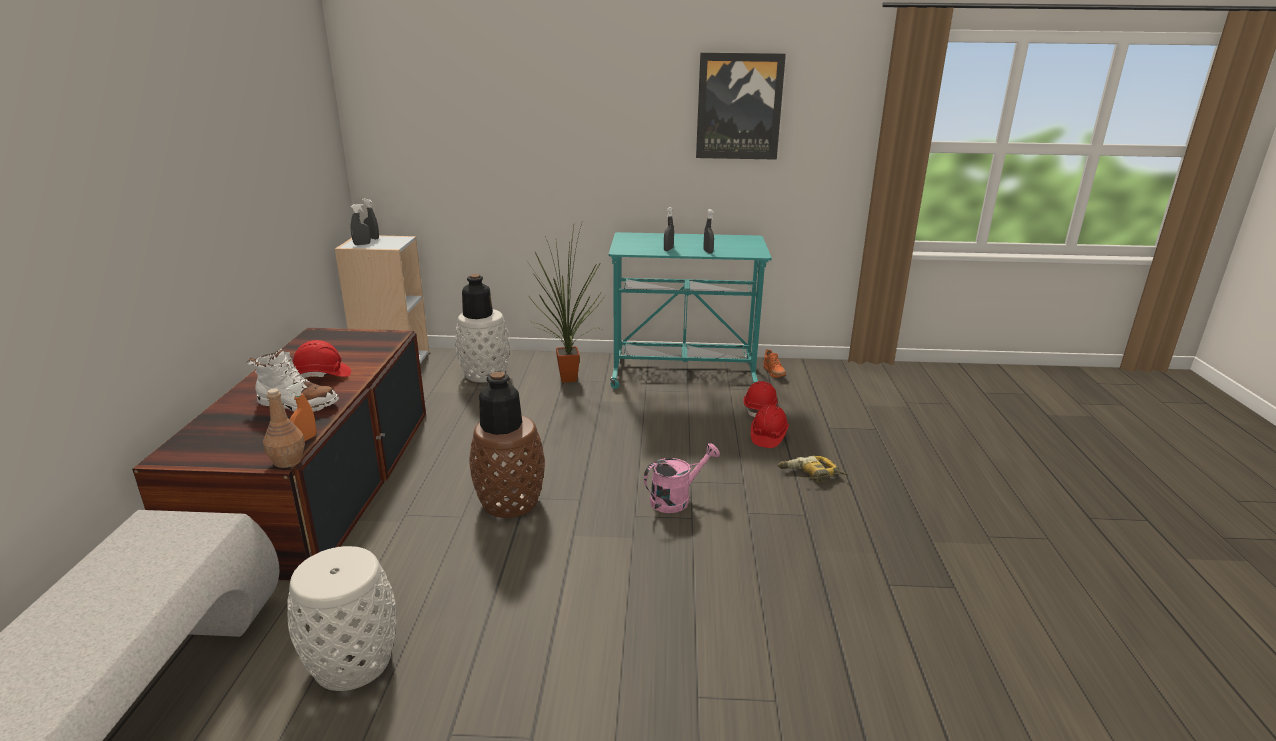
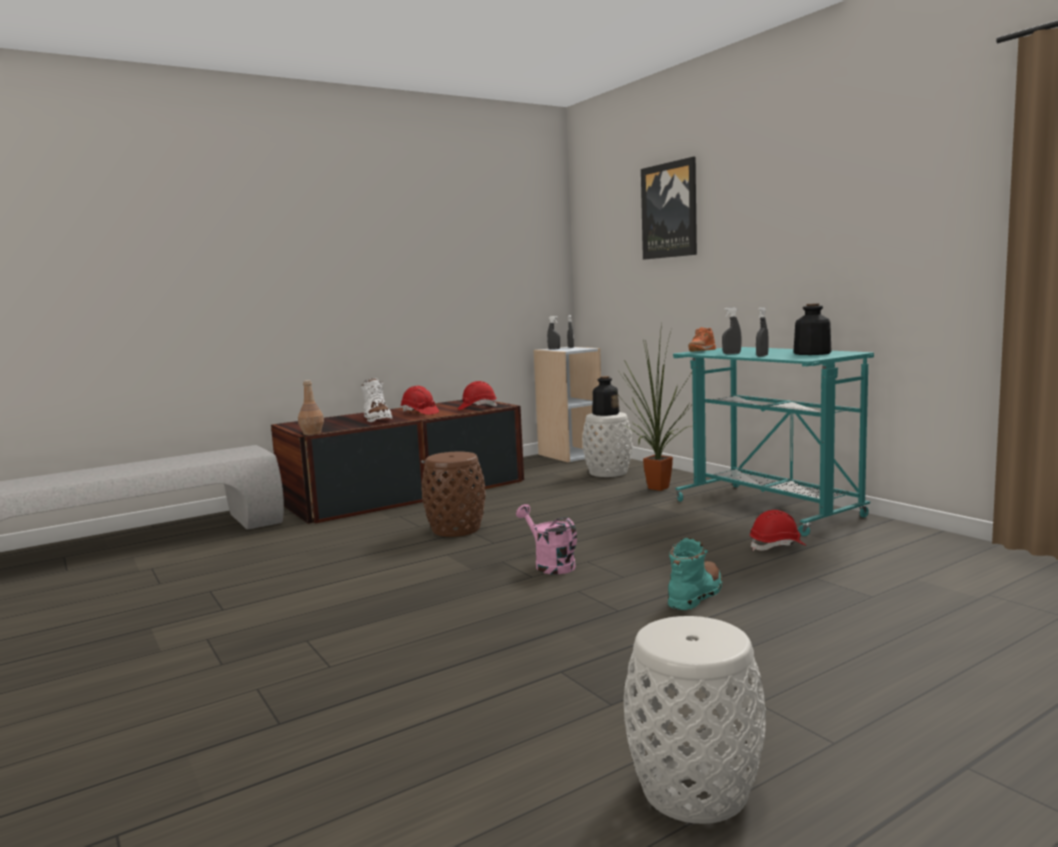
camera: 55 degrees right, 15 degrees down
orange spray bottle [285,383,316,441] -> none
white stool [287,546,396,691] -> white stool moved to [624,616,766,824]
bottle [479,372,522,435] -> bottle moved to [793,303,832,355]
pink watering can [644,443,720,513] -> pink watering can turned 150 degrees counterclockwise [516,504,577,574]
picture [696,53,786,160] -> picture moved to [641,157,697,260]
red hard hat [751,405,789,448] -> red hard hat moved to [458,381,497,410]
orange shoe [764,349,786,378] -> orange shoe moved to [688,327,716,352]
power drill [778,455,848,483] -> turquoise boot [668,538,722,610]

